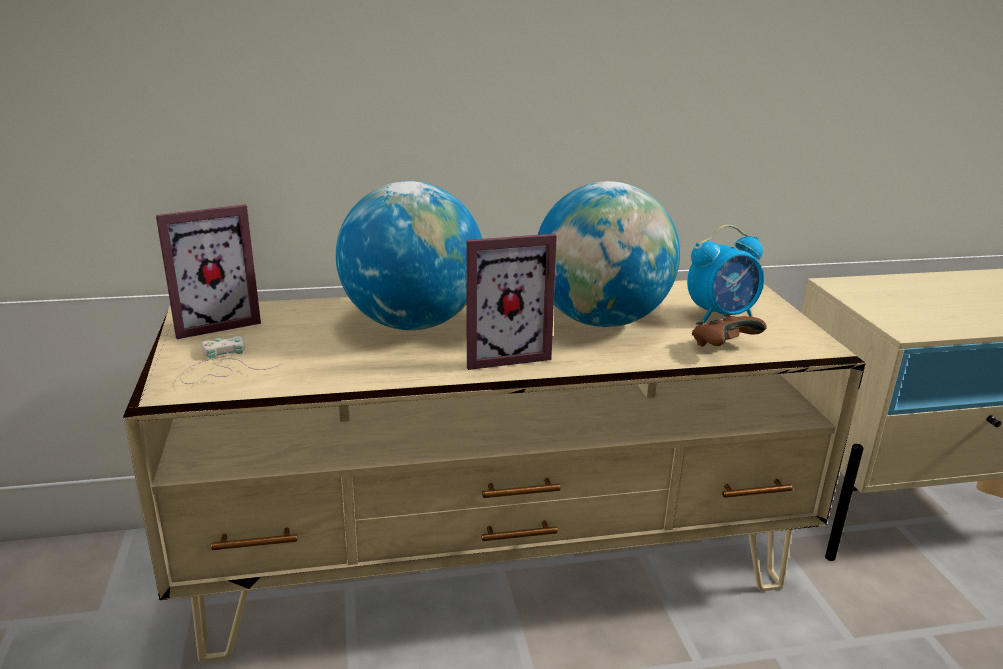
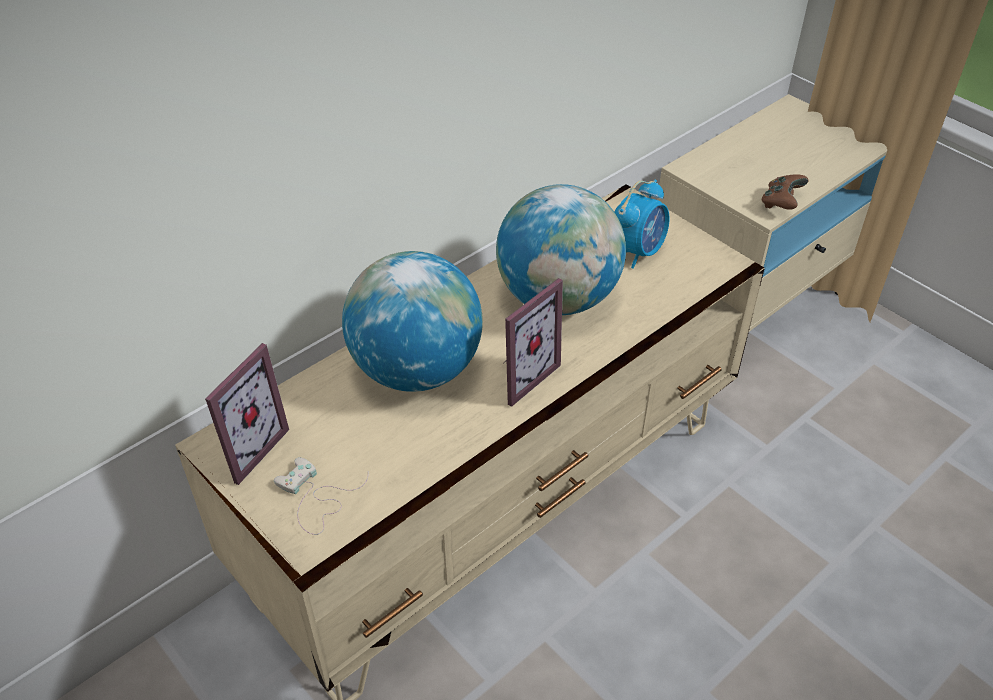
camera: 30 degrees left, 20 degrees up
brown game controller [692,313,767,347] -> brown game controller moved to [762,174,809,210]

